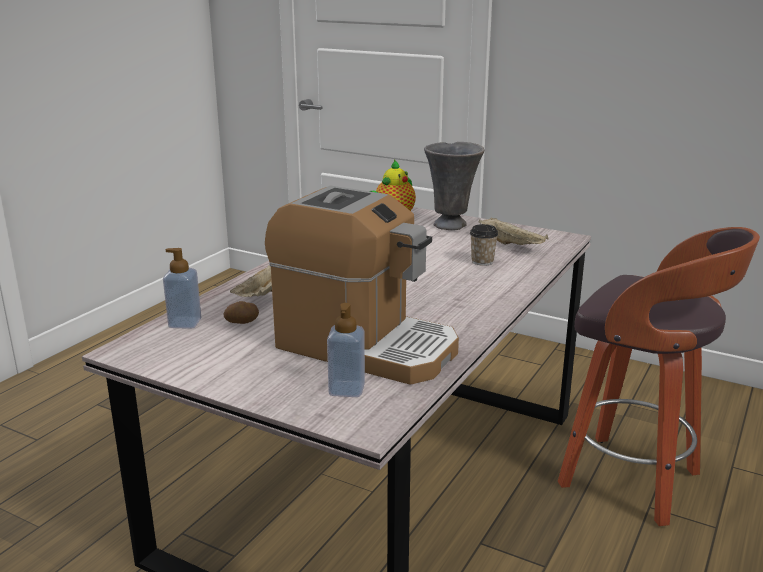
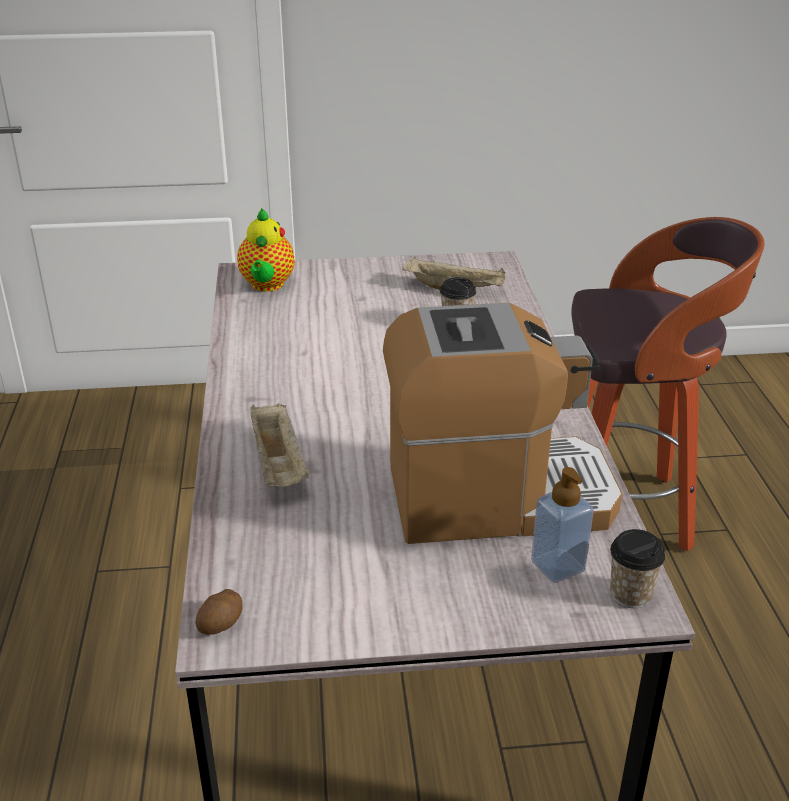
camera: 35 degrees left, 10 degrees up
soap dispenser [163,248,201,329] -> none
potato [223,301,259,324] -> potato moved to [195,589,243,635]
grey vase [424,142,484,230] -> none
none -> cup [610,529,665,608]

